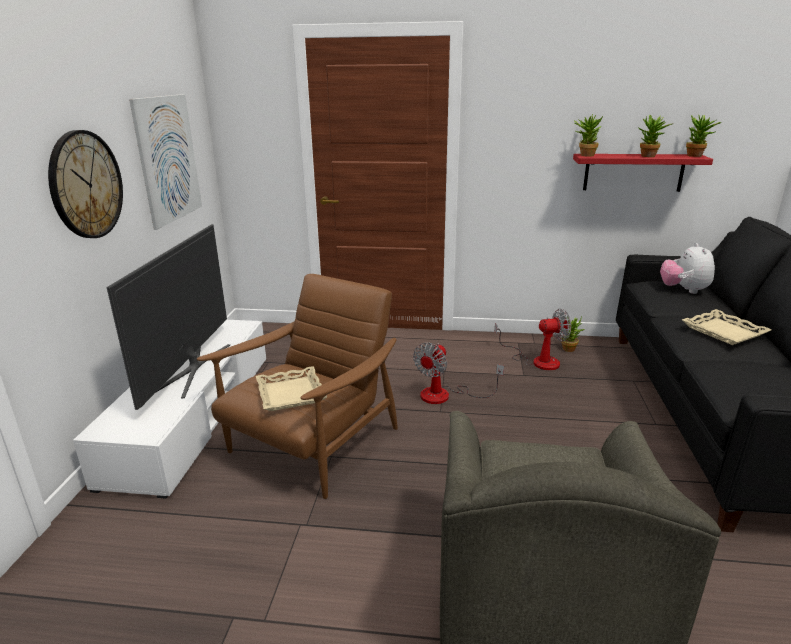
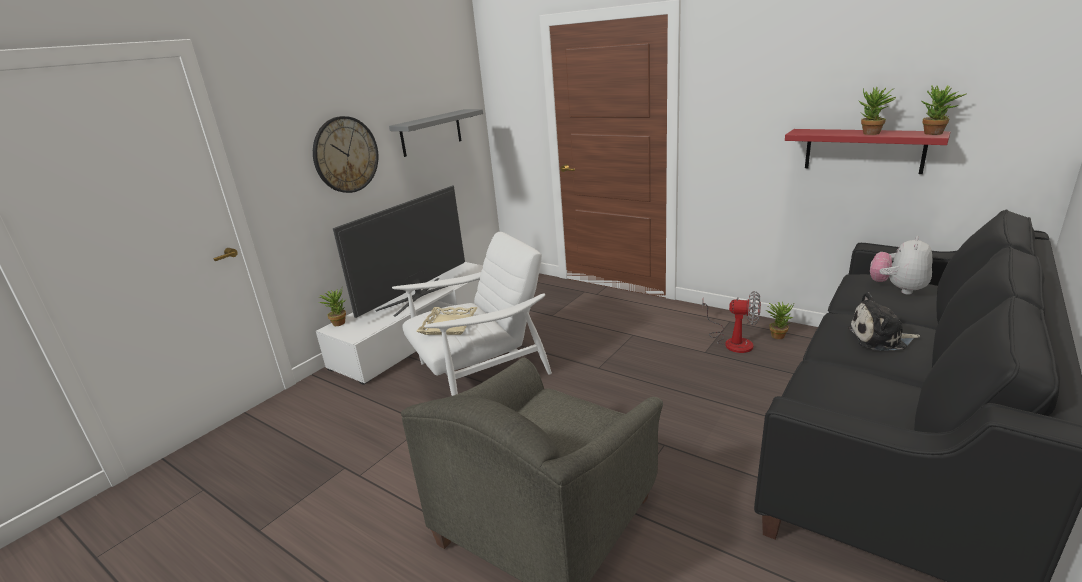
camera: 30 degrees right, 0 degrees up
picture [129,94,202,230] -> grey shelf [389,109,483,157]
brown armchair [197,274,398,499] -> white armchair [392,232,552,396]
fan [413,343,504,404] -> none
potted plant [574,114,603,157] -> potted plant moved to [319,289,346,326]
beige tray [682,309,771,345] -> plush toy [847,292,920,351]

